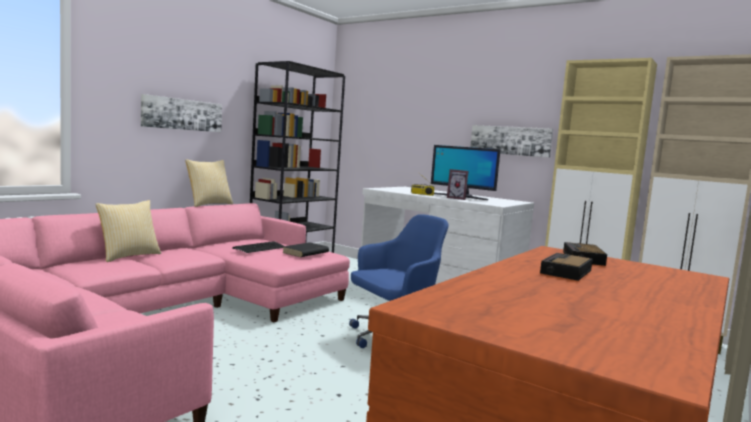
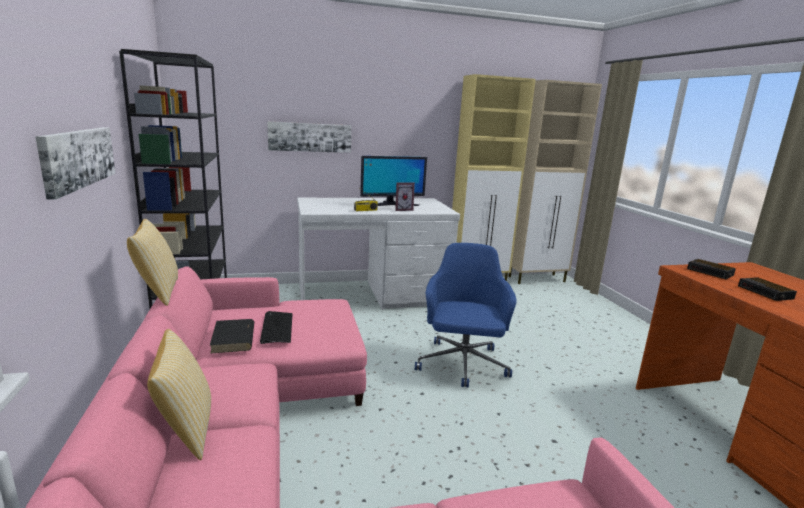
camera: 50 degrees left, 10 degrees up
black book [283,242,329,257] -> black book moved to [210,319,254,353]
picture [470,125,553,158] -> picture moved to [267,121,352,153]

